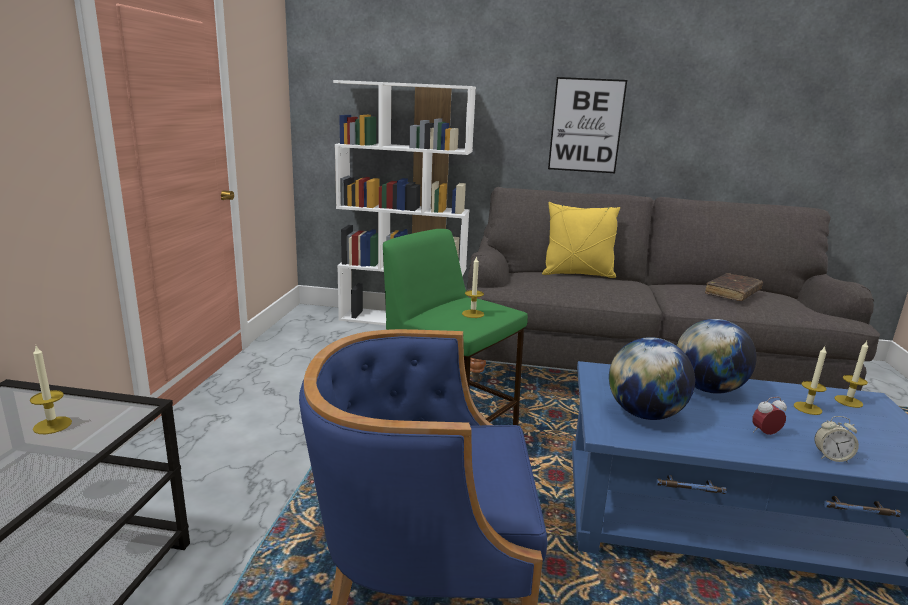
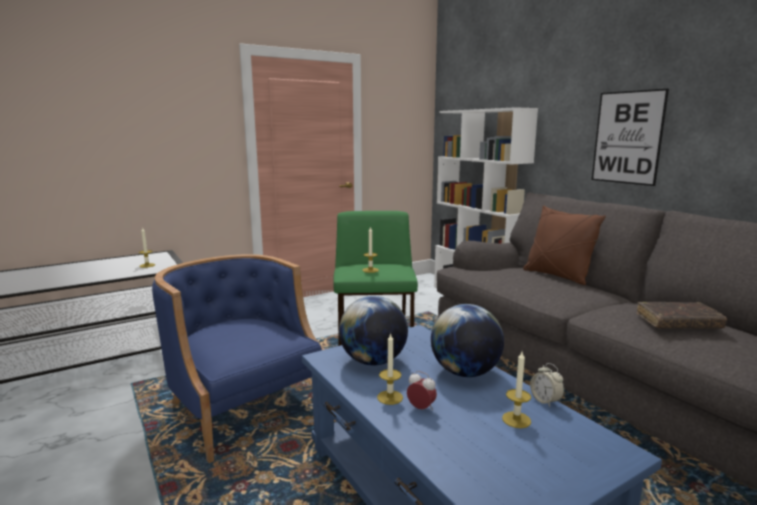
camera: 50 degrees right, 5 degrees down
yellow pillow [542,202,620,278] -> brown pillow [523,205,606,285]
alarm clock [814,416,859,463] -> alarm clock moved to [530,363,564,407]
candle [834,341,868,408] -> candle moved to [377,333,403,405]

